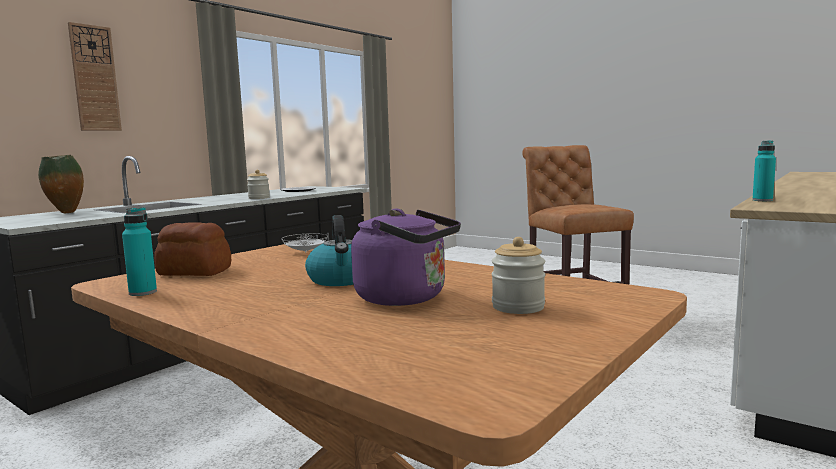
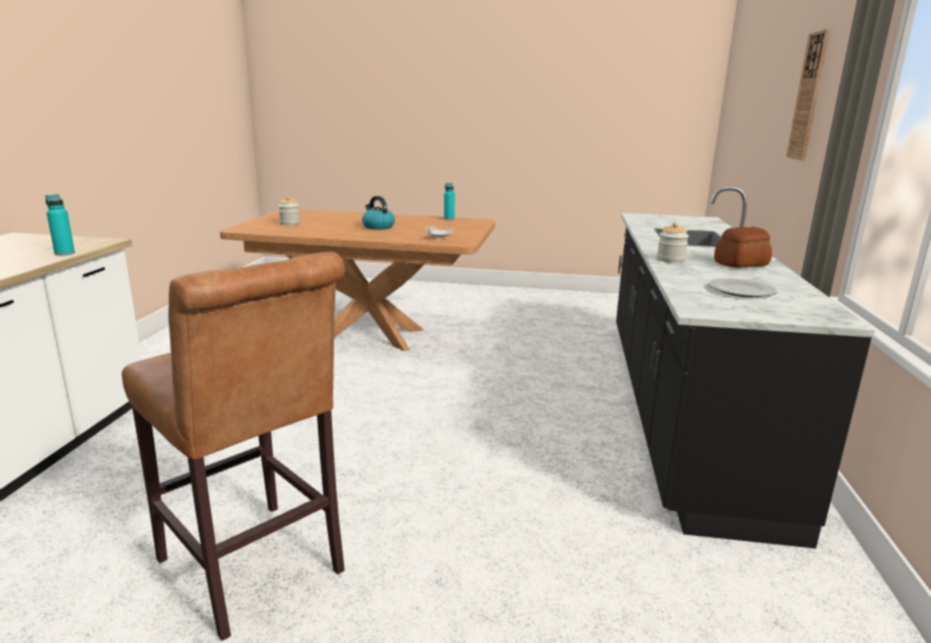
camera: 150 degrees right, 10 degrees up
vase [38,155,84,213] -> none
bread [154,222,231,276] -> bread moved to [714,227,772,268]
purple kettle [351,209,461,306] -> none

